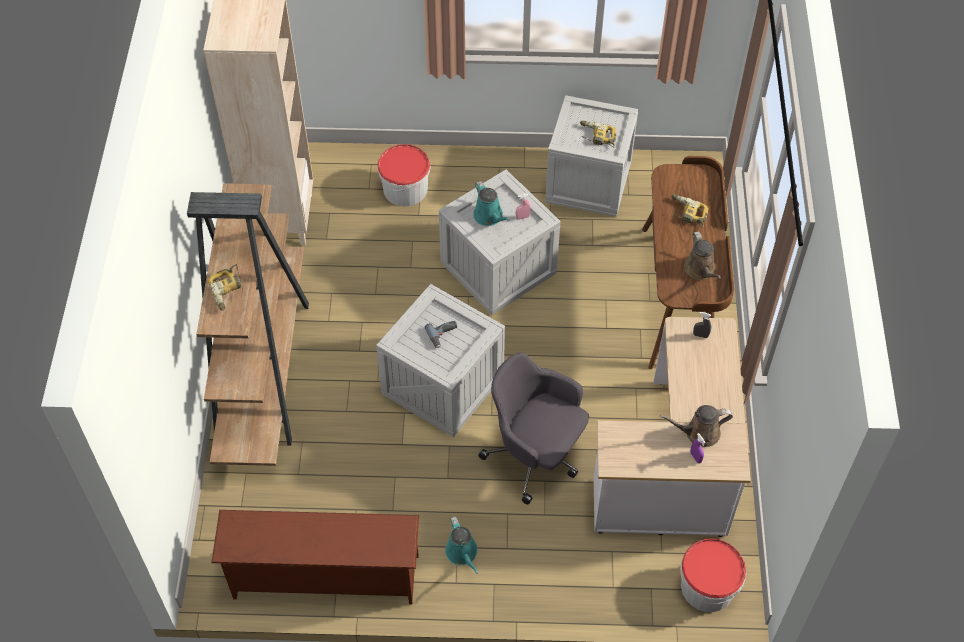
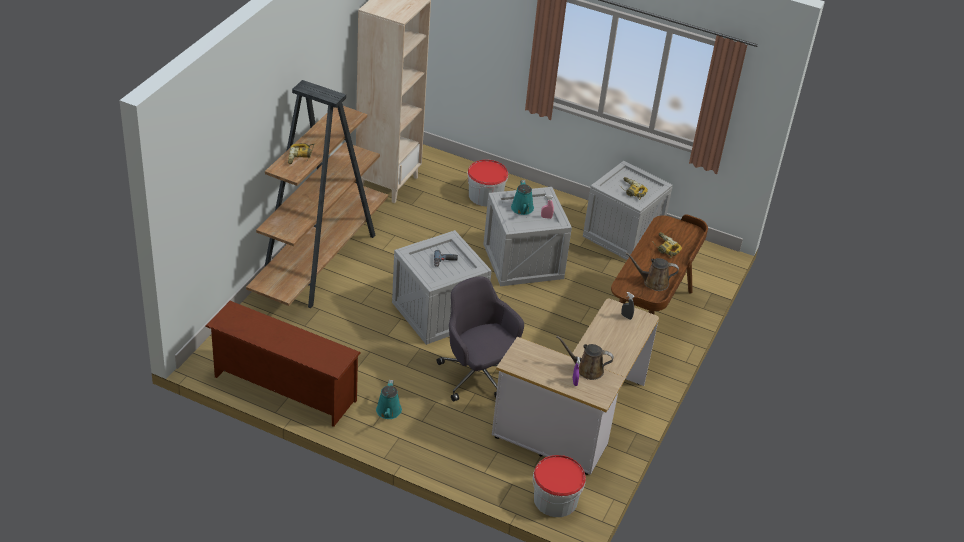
camera: 20 degrees right, 15 degrees down
brown watering can [684,231,721,280] -> brown watering can turned 90 degrees clockwise [625,252,679,291]

